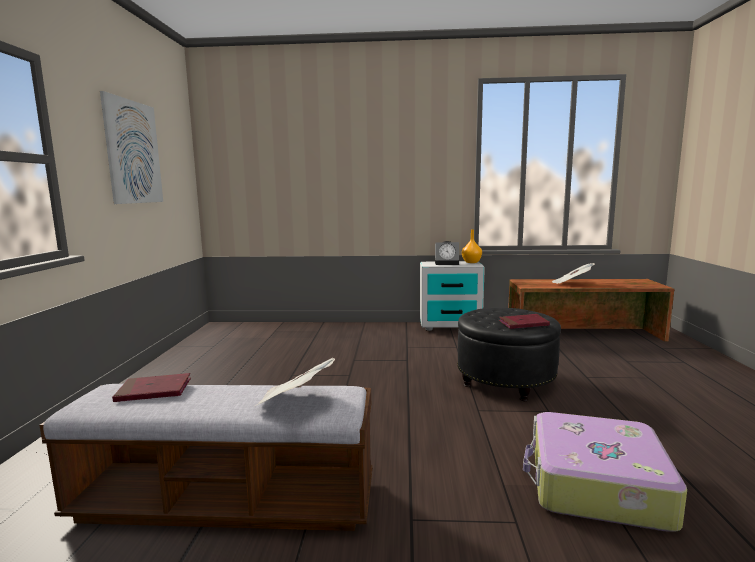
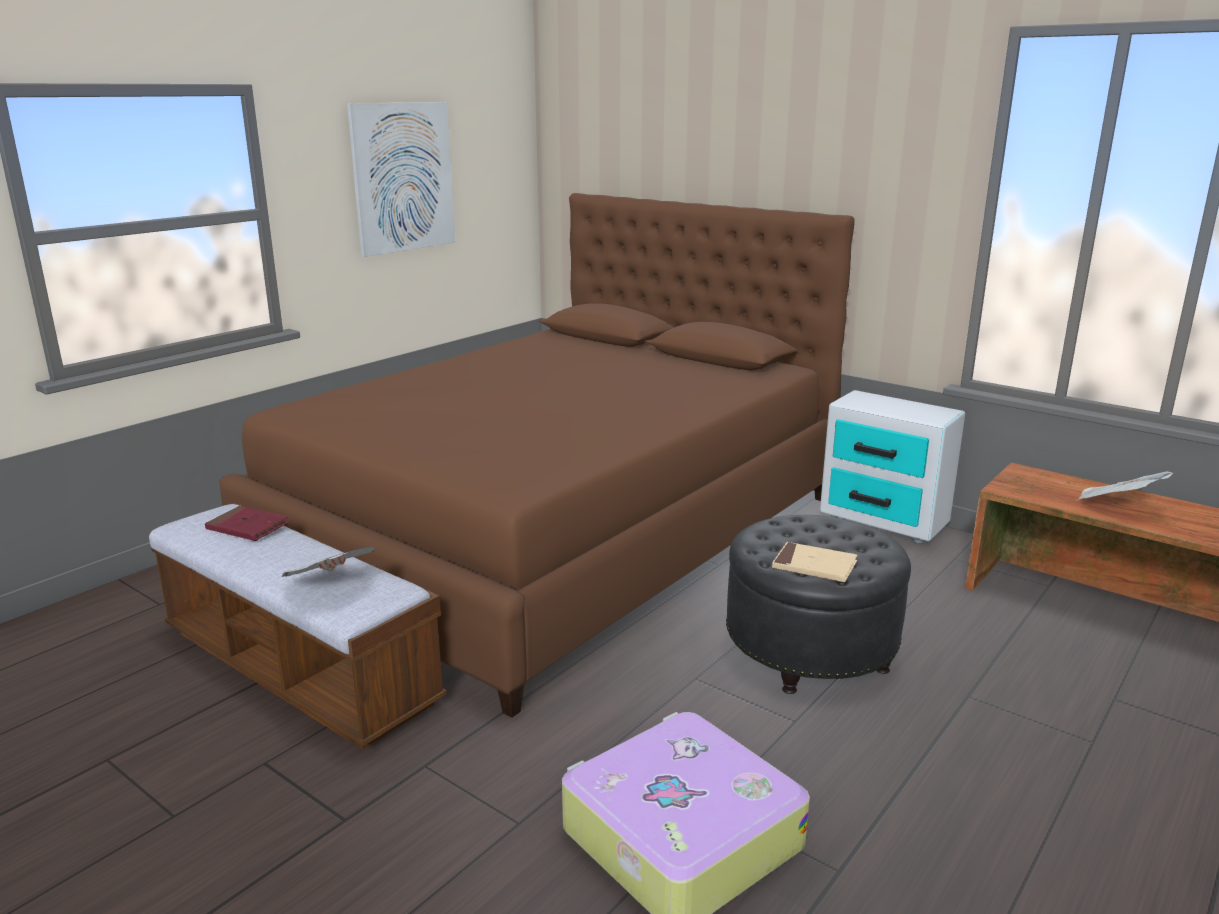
camera: 35 degrees right, 10 degrees up
alarm clock [435,241,459,265] -> none
orange vase [462,229,482,263] -> none
red book [499,314,550,329] -> beige book [772,542,857,582]
none -> brown bed [219,193,854,718]

